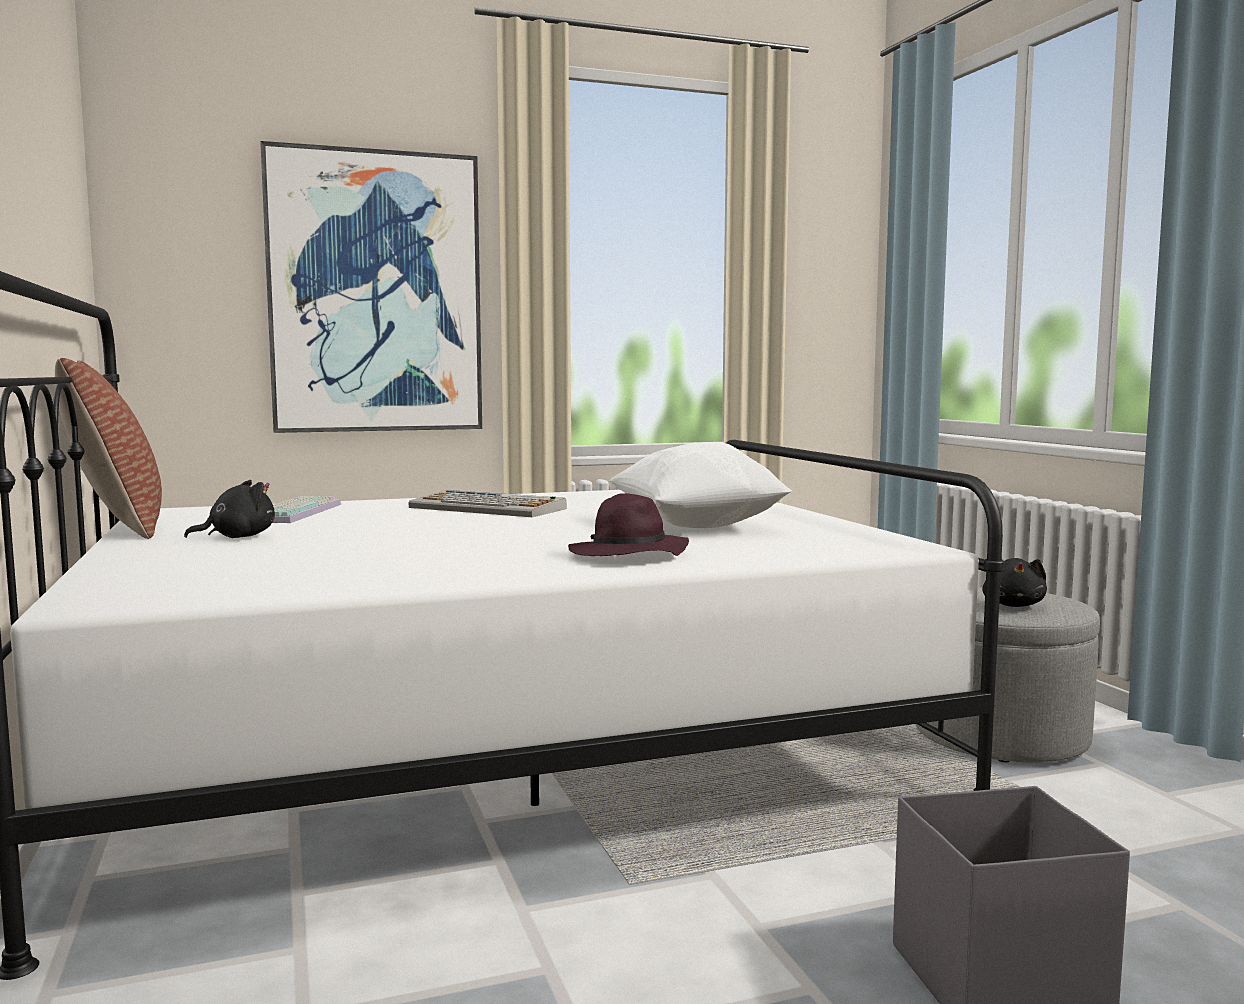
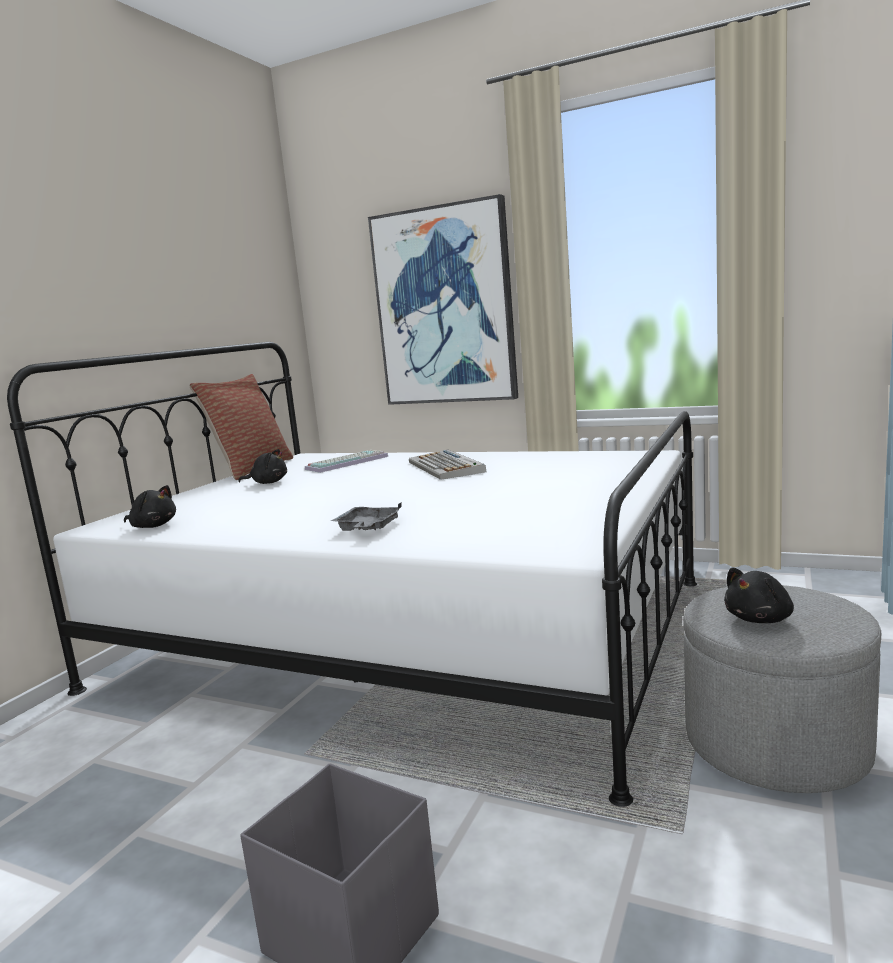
camera: 45 degrees right, 5 degrees up
purple hat [568,493,689,556] -> grey tray [331,502,402,531]
white pillow [609,442,792,528] -> none
none -> black plush toy [124,485,176,528]

